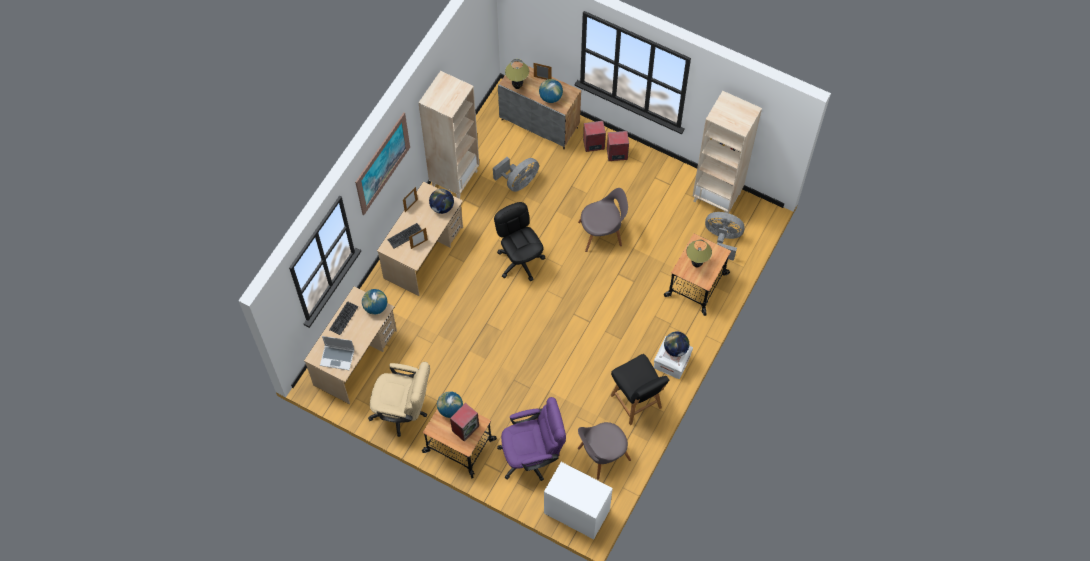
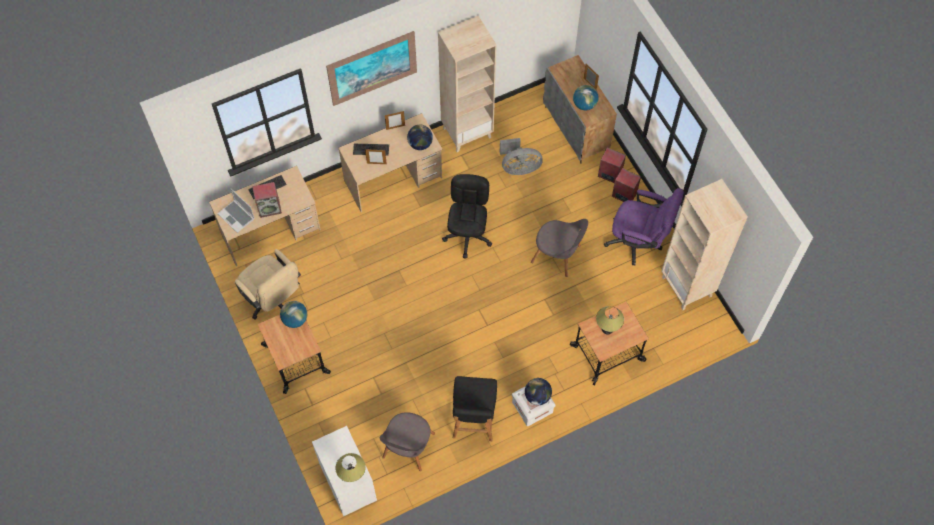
camera: 35 degrees right, 0 degrees up
globe [362,289,387,315] -> none
speaker [450,403,479,441] -> speaker moved to [252,182,282,218]
purple office chair [497,397,566,481] -> purple office chair moved to [604,188,684,265]
table lamp [505,59,529,89] -> table lamp moved to [336,453,366,482]
grey chair [578,422,631,480] -> grey chair turned 75 degrees counterclockwise [380,412,435,471]
grey fan [705,212,745,261] -> none

